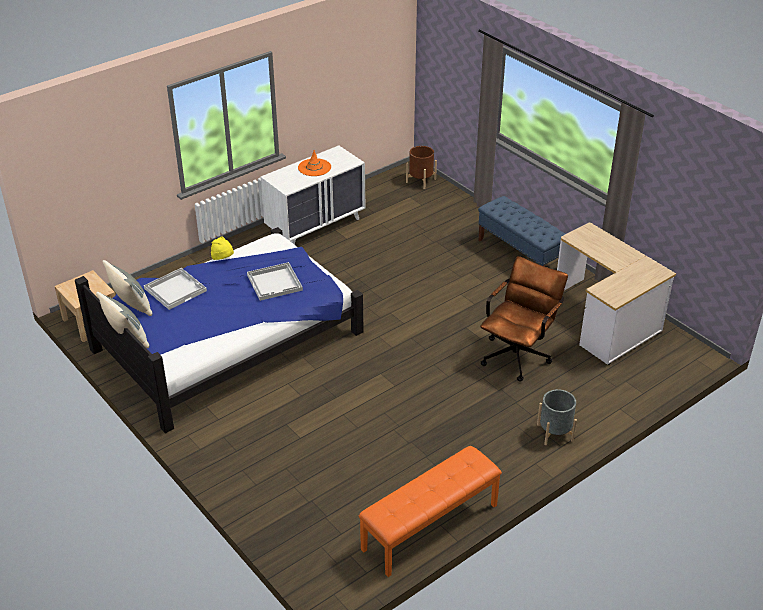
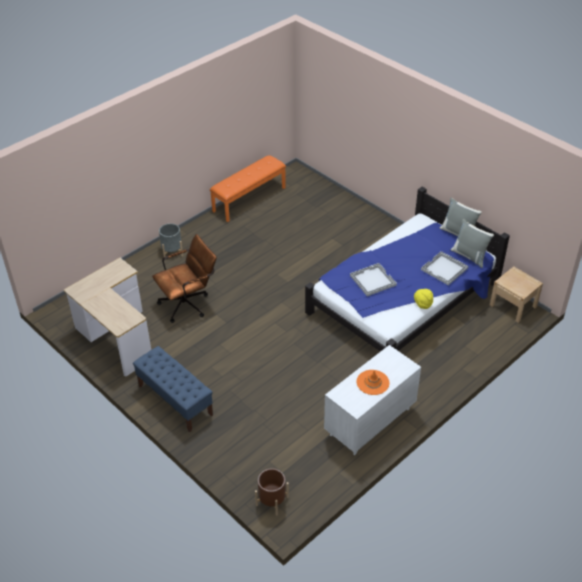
camera: 175 degrees right, 5 degrees up
brown office chair [480,256,568,382] -> brown office chair turned 150 degrees counterclockwise [152,234,217,323]

